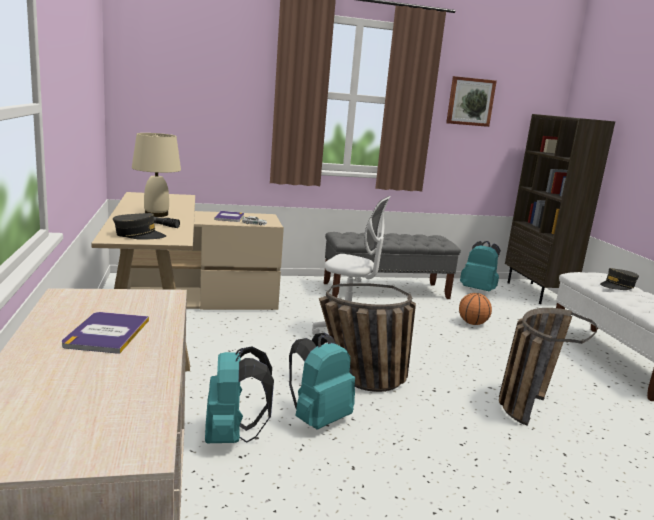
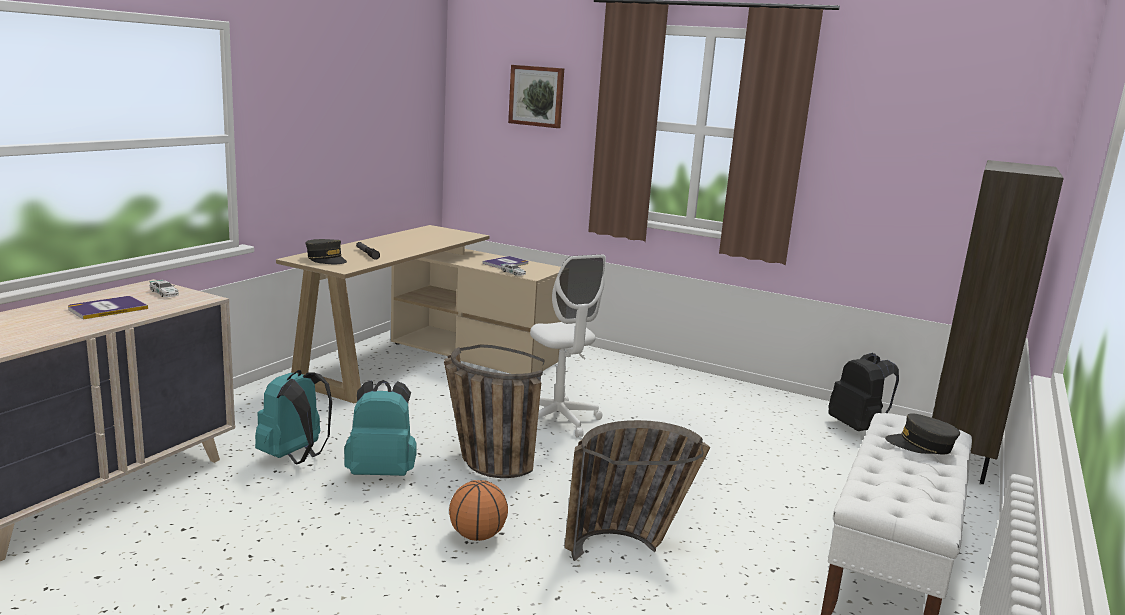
camera: 40 degrees right, 0 degrees up
beige table lamp [132,133,181,217] -> none
grey bench [324,232,461,299] -> none
picture [446,76,497,127] -> picture moved to [508,65,564,128]
basketball [459,293,492,325] -> basketball moved to [449,480,508,541]
turquoise backpack [460,241,501,292] -> black backpack [828,353,899,431]
none -> toy car [149,280,179,297]

